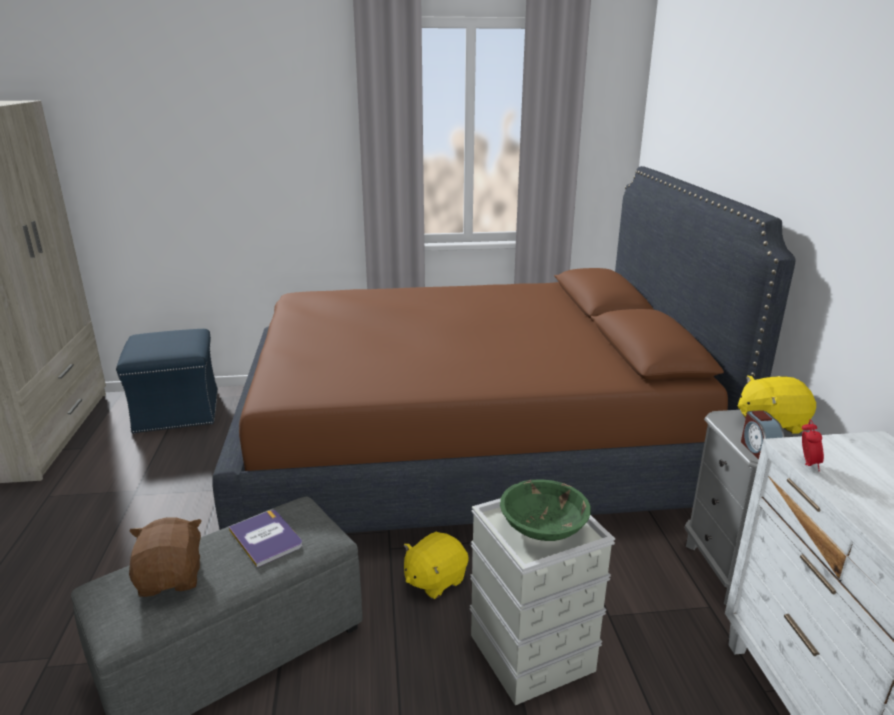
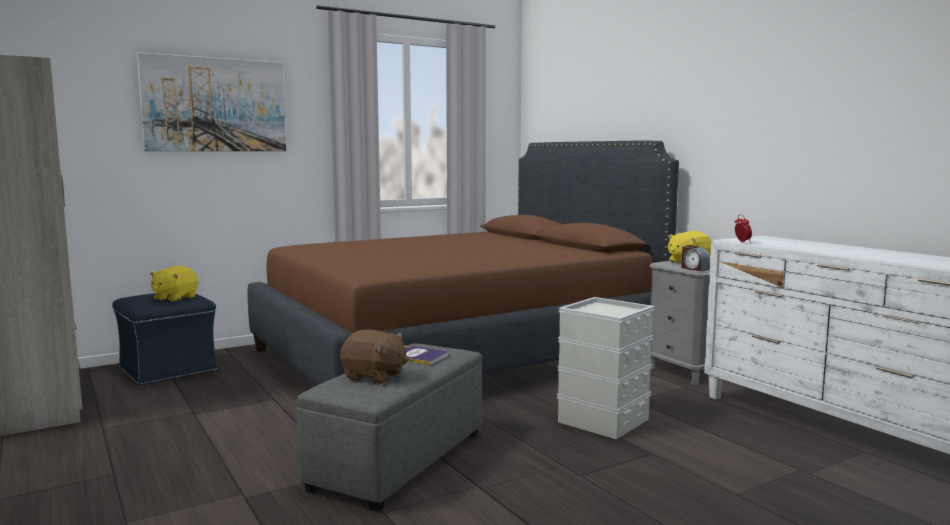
camera: 25 degrees left, 15 degrees down
brown plush toy [129,517,202,597] -> brown plush toy turned 150 degrees clockwise [340,330,408,384]
yellow plush toy [404,532,469,599] -> yellow plush toy moved to [150,266,198,302]
green bowl [500,479,591,541] -> none
none -> picture [137,52,286,151]

